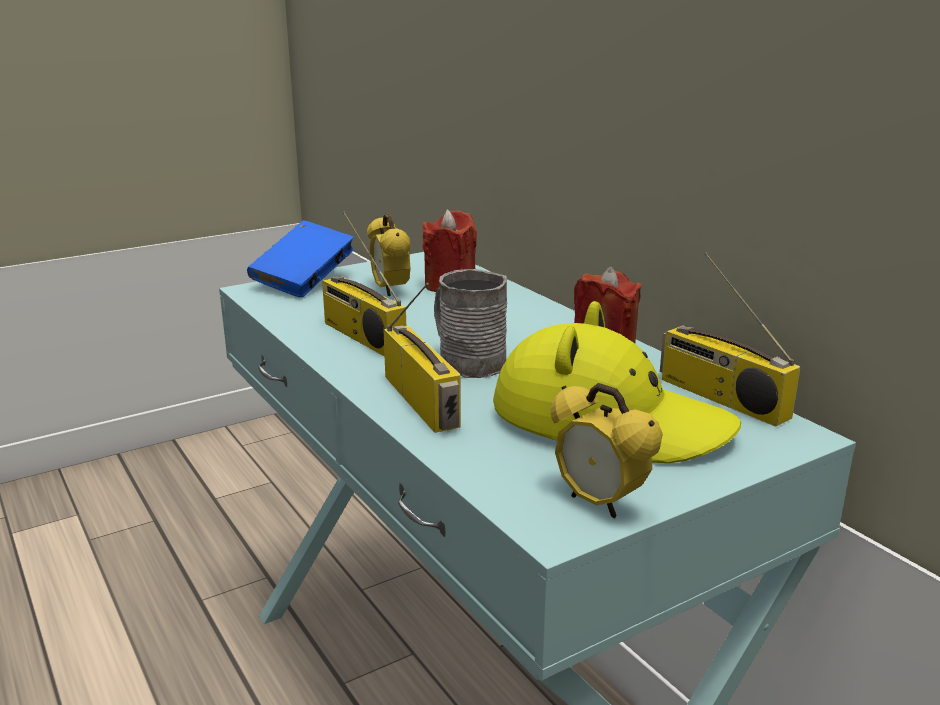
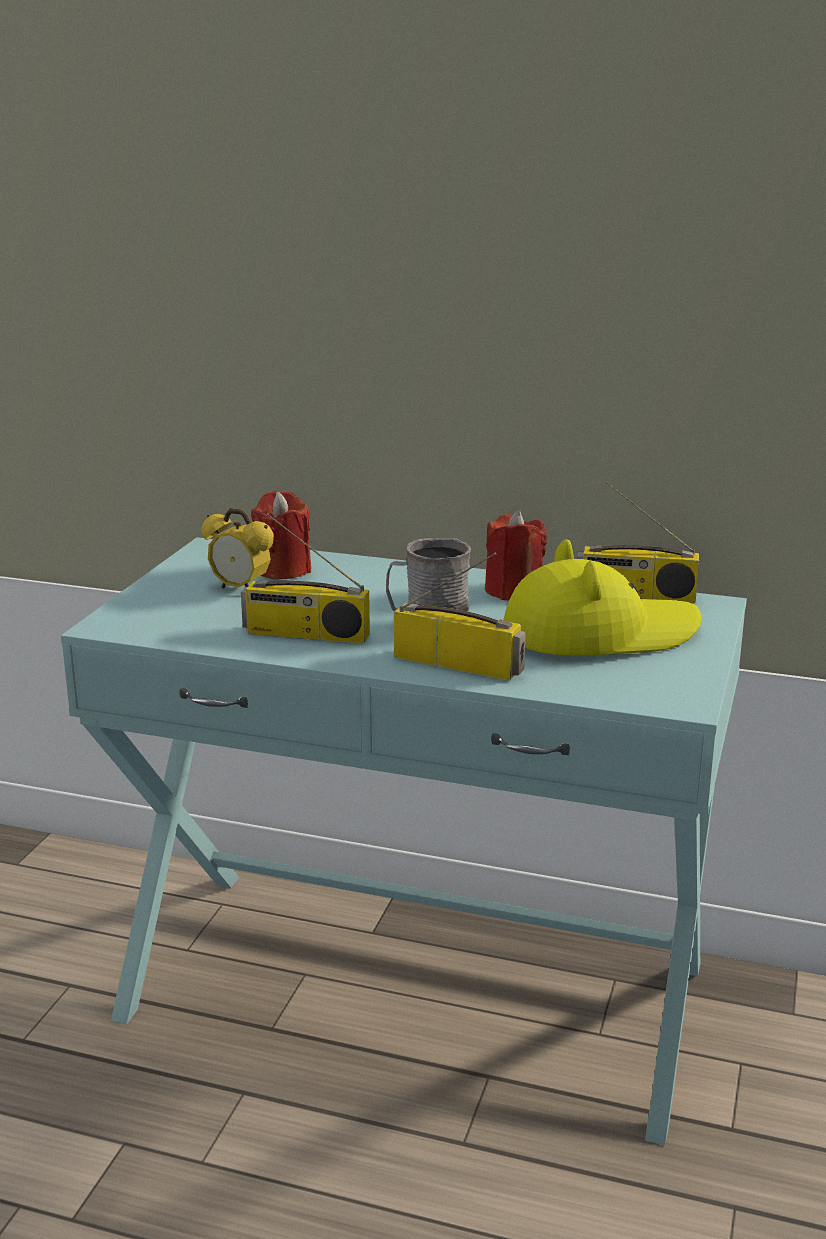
camera: 40 degrees left, 0 degrees up
blue book [247,220,354,297] -> none
alarm clock [551,383,662,518] -> none

